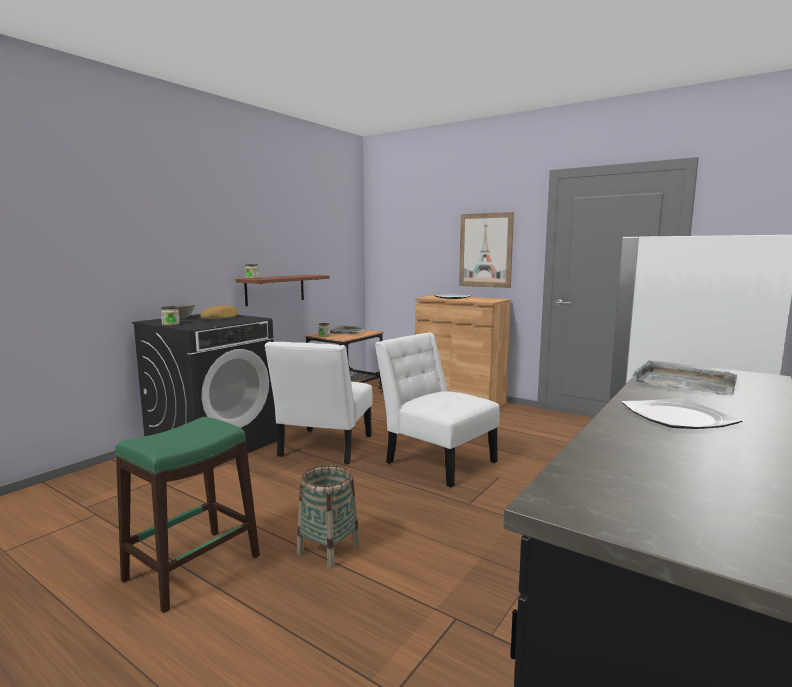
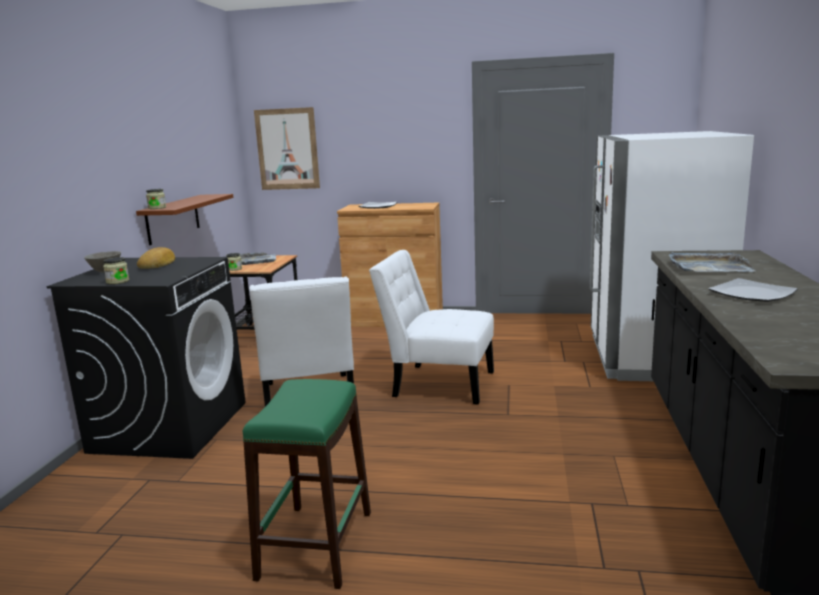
camera: 25 degrees left, 5 degrees up
basket [297,465,360,569] -> none
picture [459,212,514,288] -> picture moved to [254,107,320,190]

